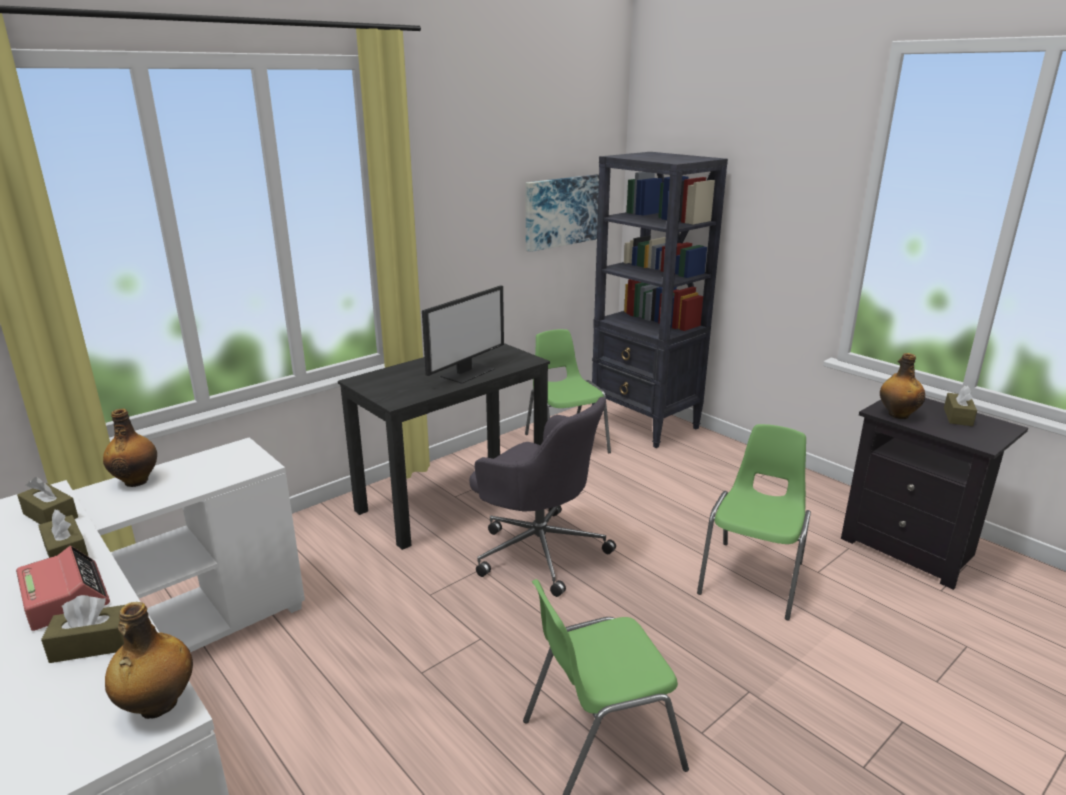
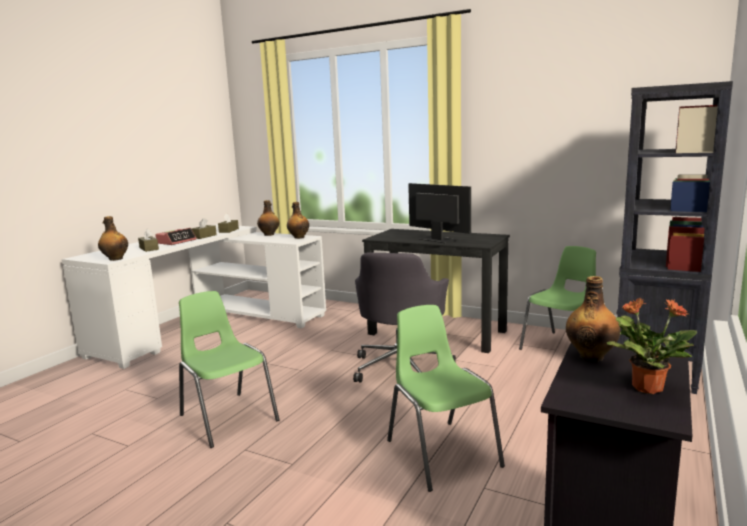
camera: 70 degrees right, 10 degrees down
monitor [422,285,504,384] -> monitor turned 150 degrees counterclockwise [408,183,471,243]
picture [525,174,599,252] -> none
green chair [697,424,811,621] -> green chair turned 120 degrees counterclockwise [387,305,505,492]
brown tissue box [944,386,977,426] -> potted plant [606,298,697,394]
none -> bottle [287,202,309,239]

